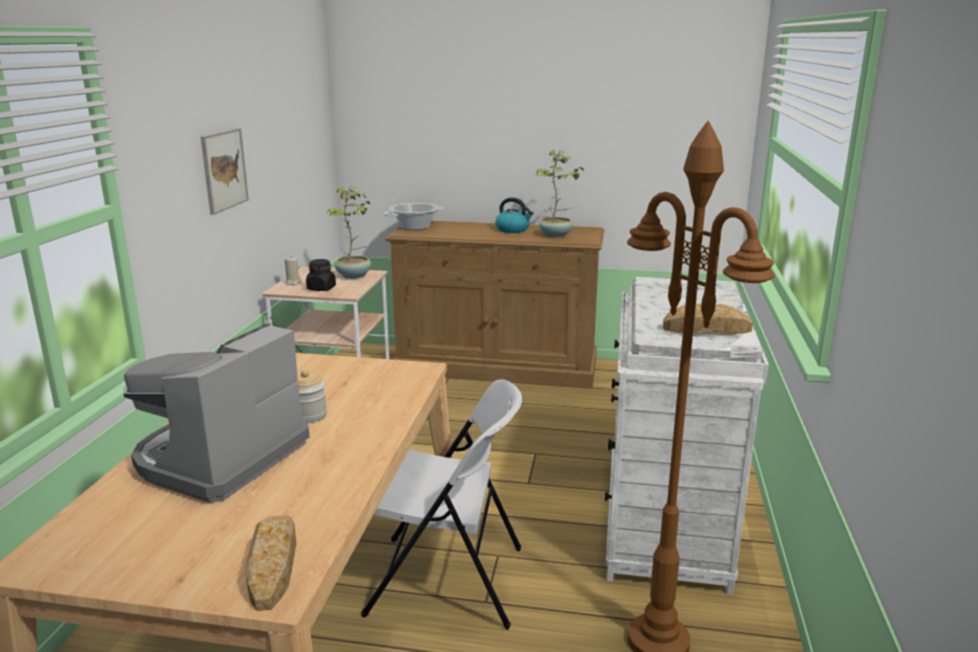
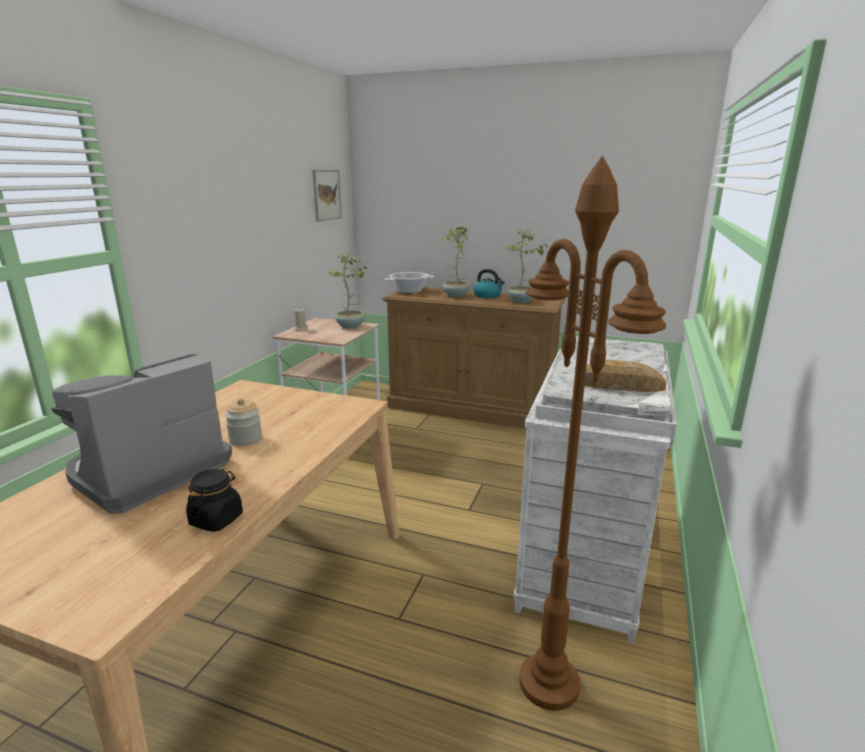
camera: 10 degrees right, 0 degrees up
picture [201,128,249,215] -> picture moved to [312,170,342,222]
bread [245,516,296,611] -> none
black jar [306,259,336,291] -> black jar moved to [186,469,243,532]
white chair [362,379,522,630] -> none
none -> potted plant [438,227,470,297]

